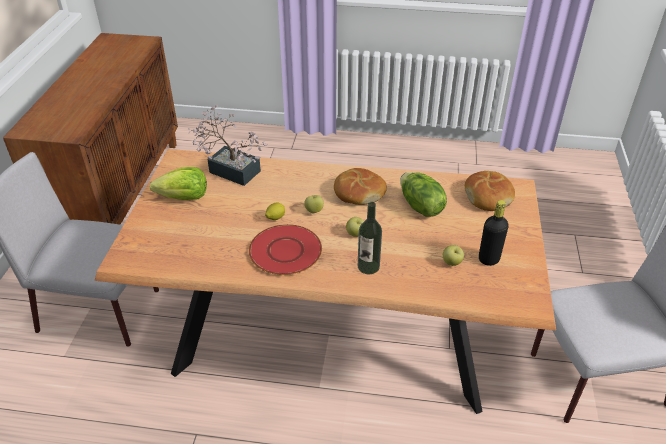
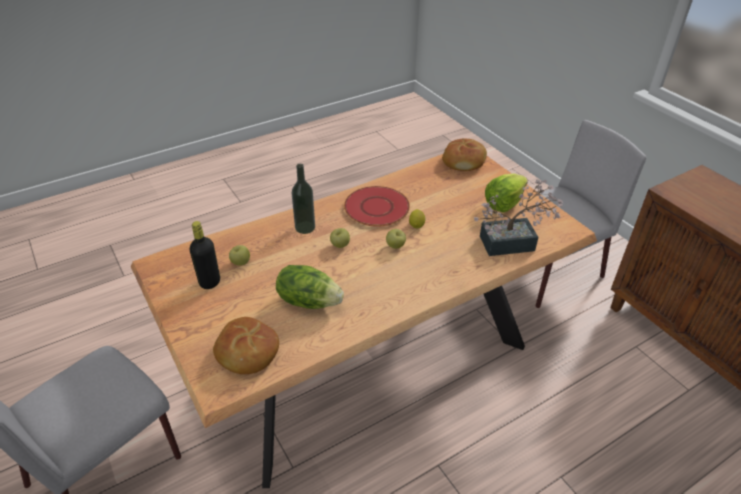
camera: 140 degrees right, 0 degrees up
bread [334,168,387,205] -> bread moved to [442,139,487,171]

